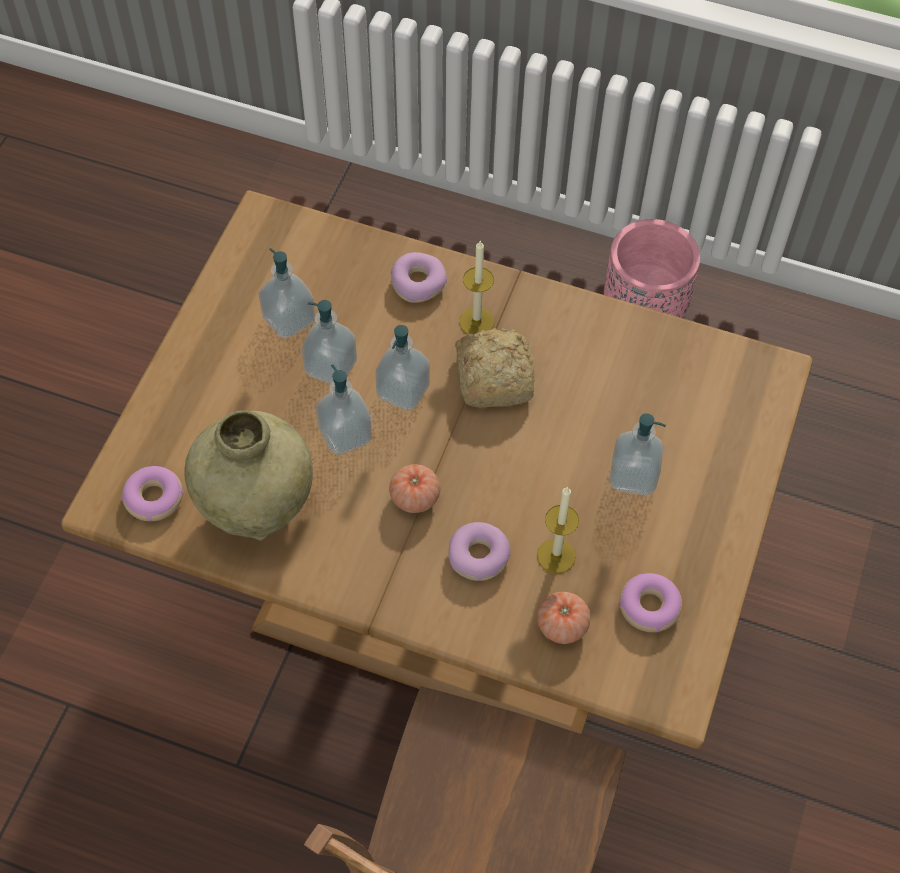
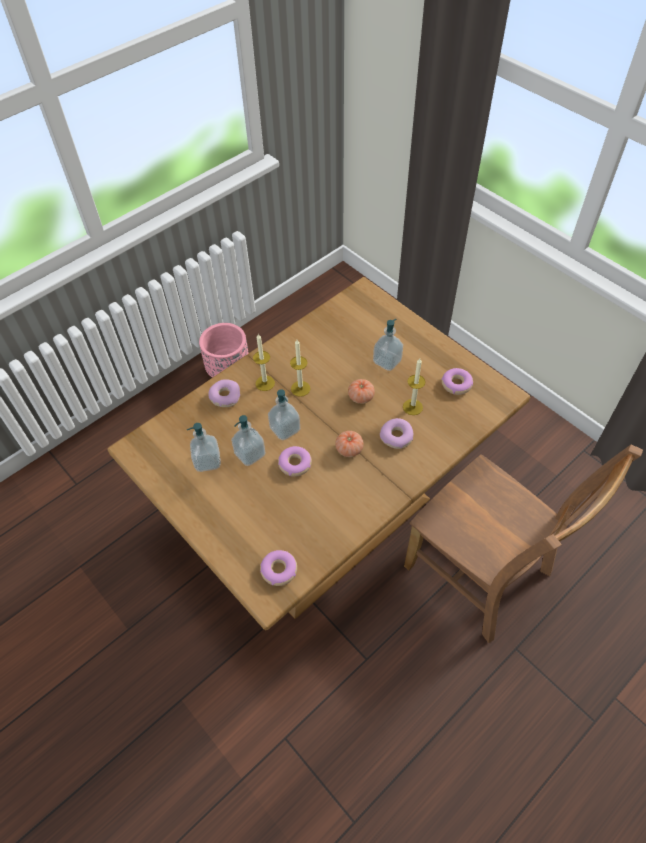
camera: 60 degrees left, 5 degrees down
beige vase [184,410,313,541] -> none
soap dispenser [316,365,372,455] -> donut [278,446,312,477]
bread [455,328,535,408] -> candle [290,340,311,397]
tomato [537,592,591,644] -> tomato moved to [348,379,375,404]

